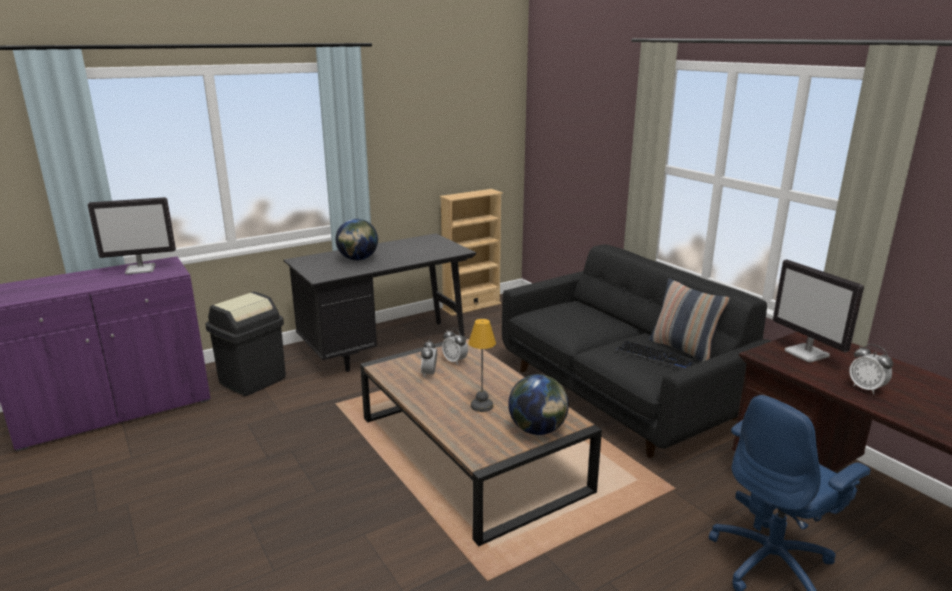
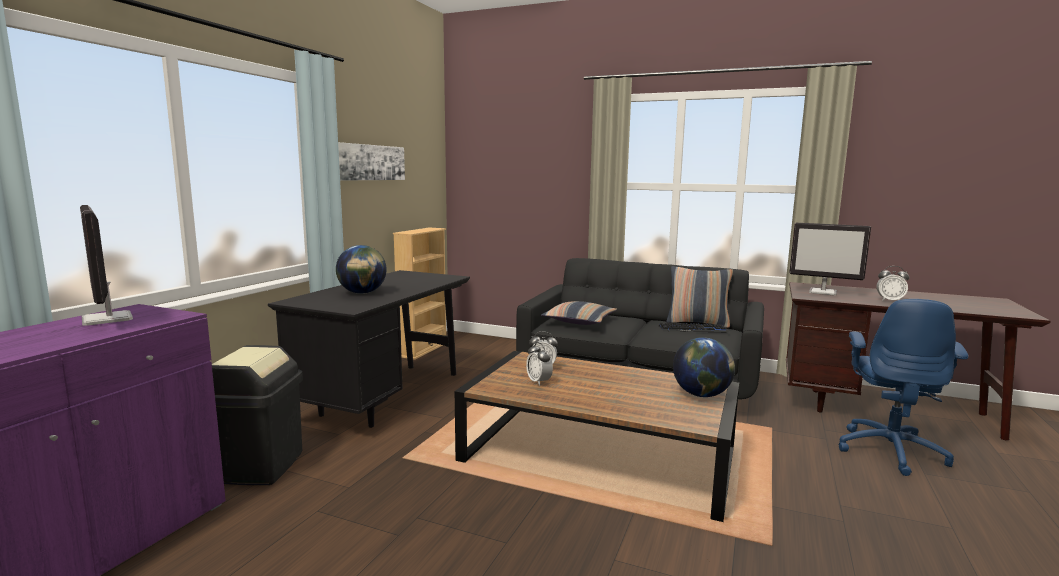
camera: 35 degrees left, 10 degrees down
monitor [88,197,176,274] -> monitor turned 105 degrees clockwise [80,205,133,326]
table lamp [468,319,496,412] -> none
none -> picture [338,142,405,181]
none -> pillow [541,301,617,325]

